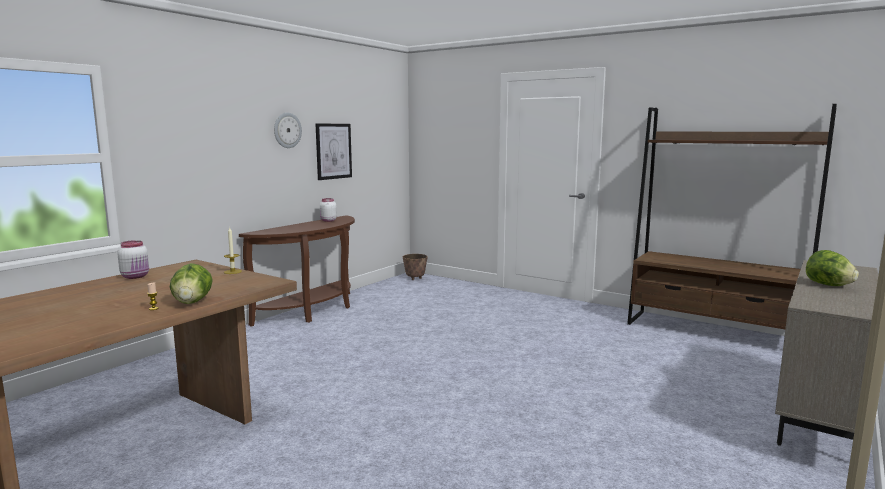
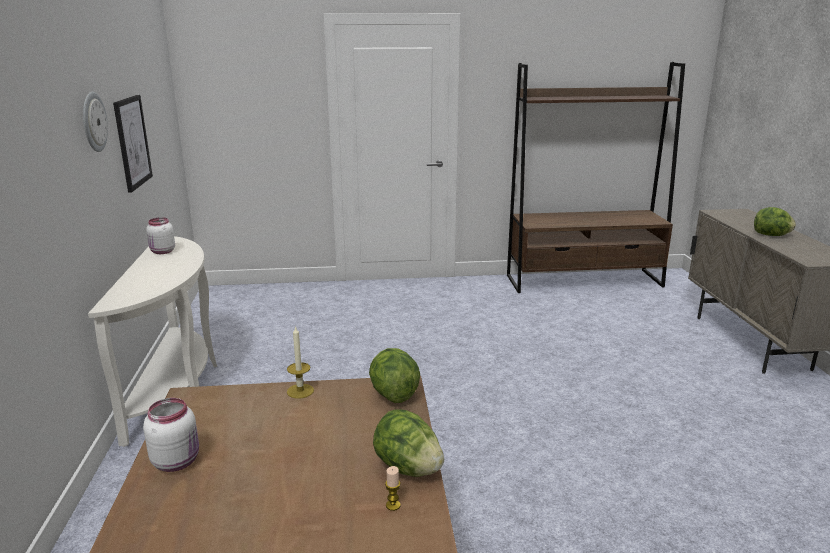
camera: 40 degrees left, 10 degrees up
brown console table [239,215,355,327] -> white console table [88,236,217,447]
planter [403,254,428,280] -> none
none -> lettuce [369,348,420,403]

